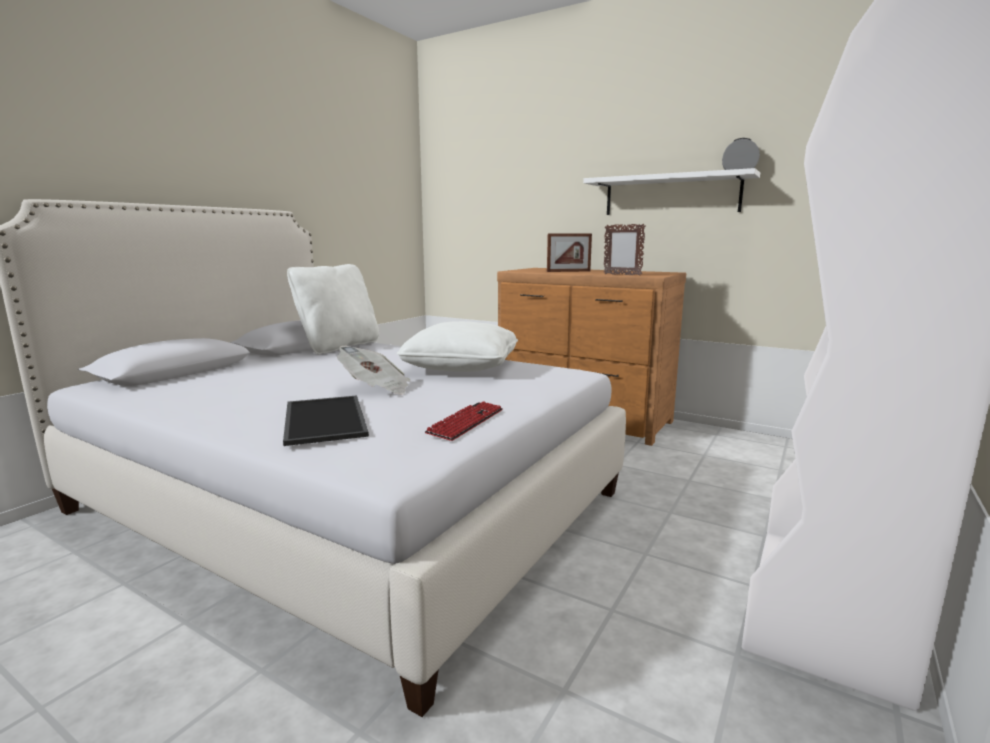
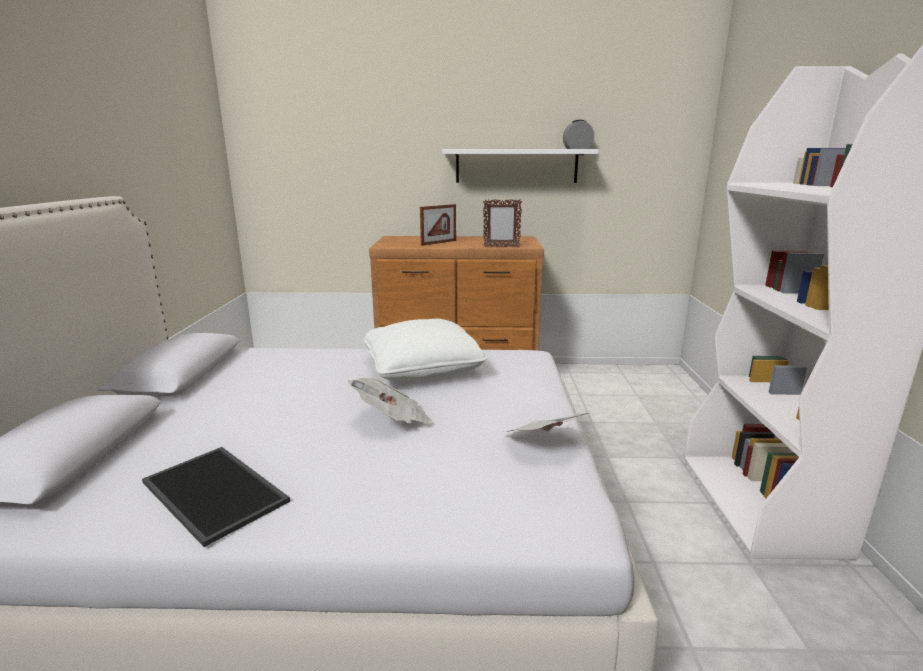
camera: 30 degrees left, 5 degrees up
tray [283,395,369,446] -> tray moved to [142,447,290,547]
white pillow [287,264,379,354] -> none
keyboard [425,401,503,441] -> newspaper [505,413,588,432]

